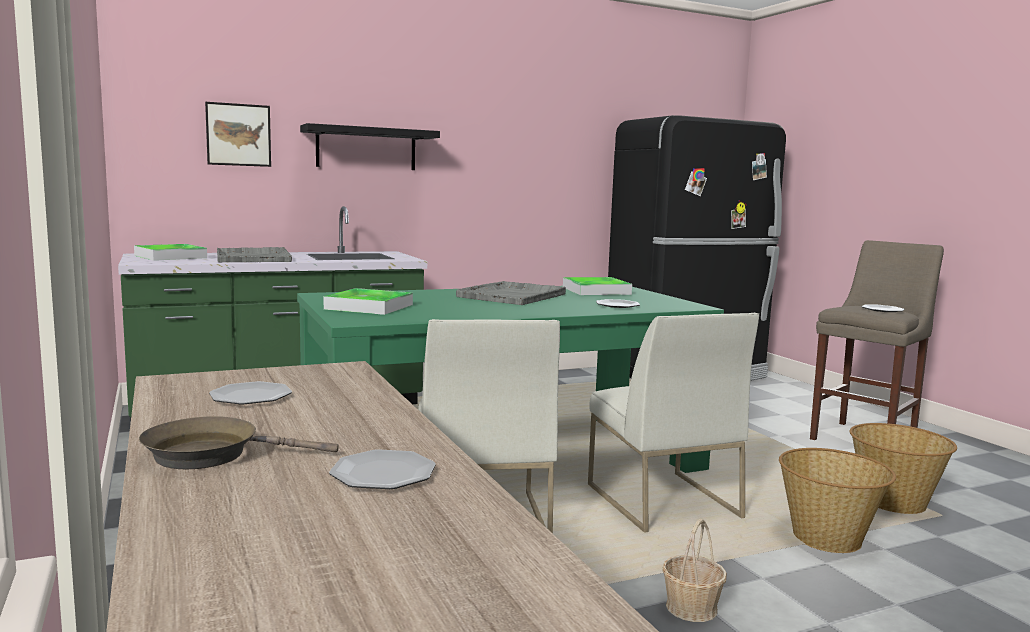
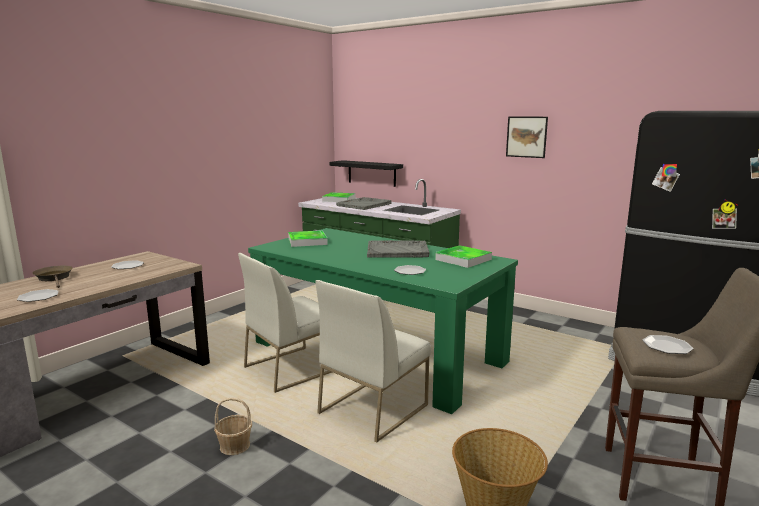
camera: 60 degrees right, 5 degrees up
picture [205,102,271,167] -> picture moved to [506,117,548,158]
black shelf [300,123,440,170] -> black shelf moved to [329,160,403,187]
basket [779,448,896,553] -> none

